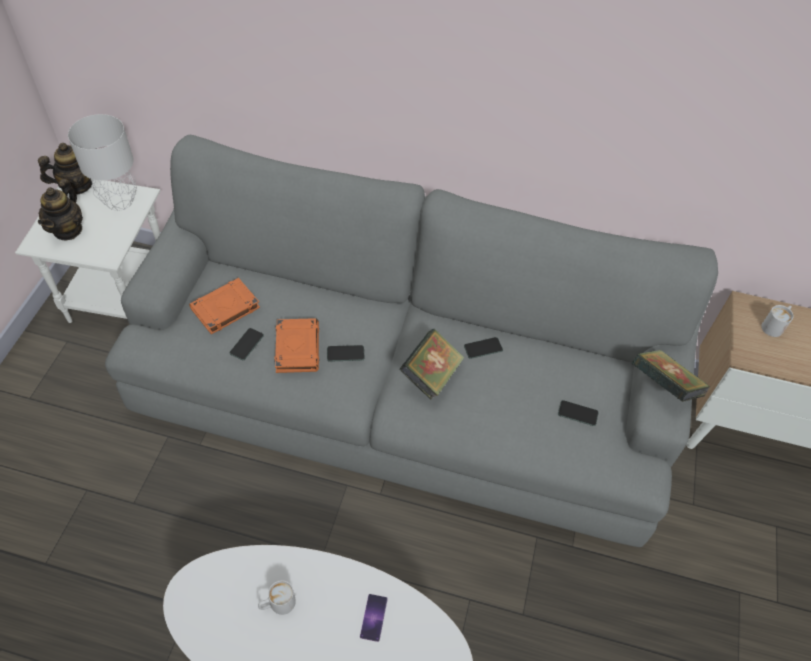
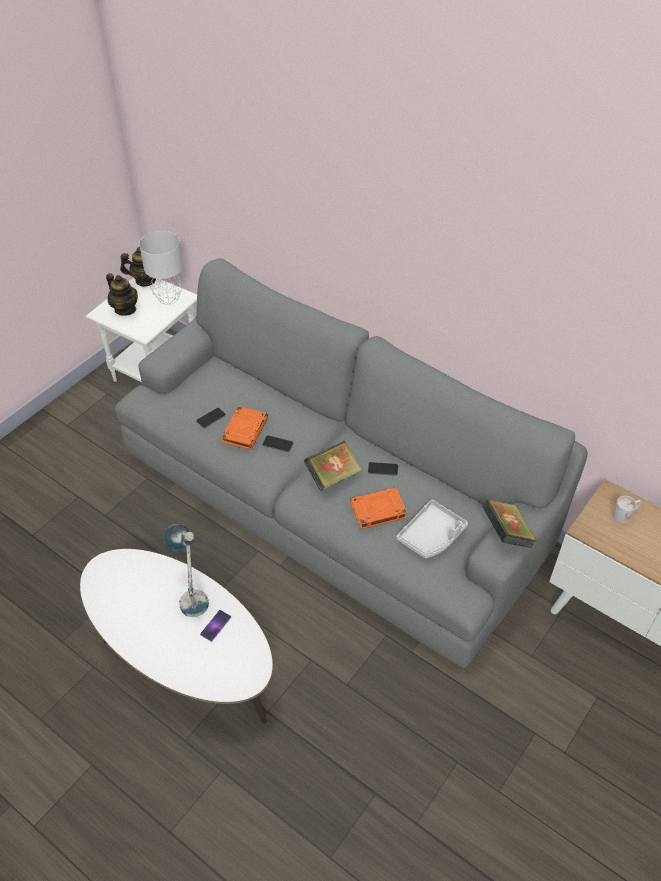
camera: 25 degrees right, 5 degrees down
teapot [38,179,83,240] -> teapot turned 75 degrees counterclockwise [106,273,138,316]
orange book [189,278,260,334] -> orange book moved to [350,488,408,529]
white mug [258,580,296,615] -> none
phone [558,400,599,426] -> grey tray [397,500,468,559]
none -> table lamp [164,524,209,617]

